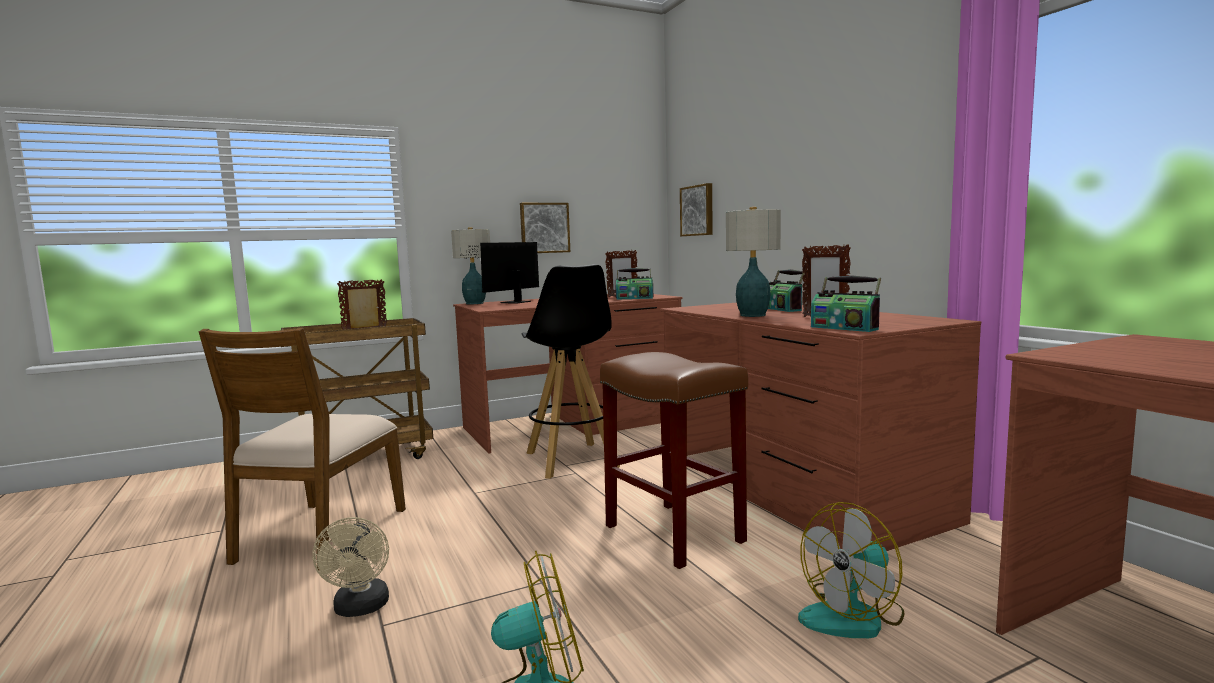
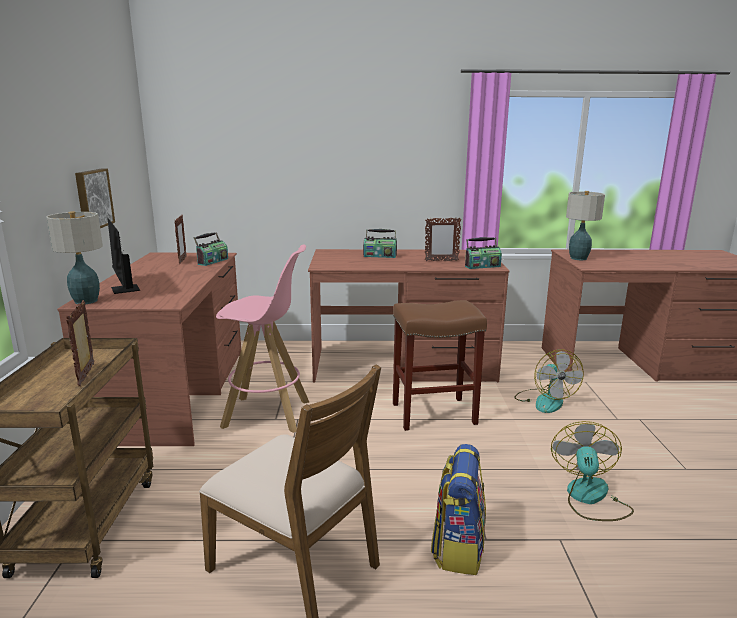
camera: 65 degrees left, 10 degrees up
beige fan [313,517,389,617] -> backpack [431,444,486,575]
black stool [522,264,620,479] -> pink stool [216,245,309,433]
picture [680,183,713,236] -> none
table lamp [726,207,781,317] -> table lamp moved to [566,191,605,260]

